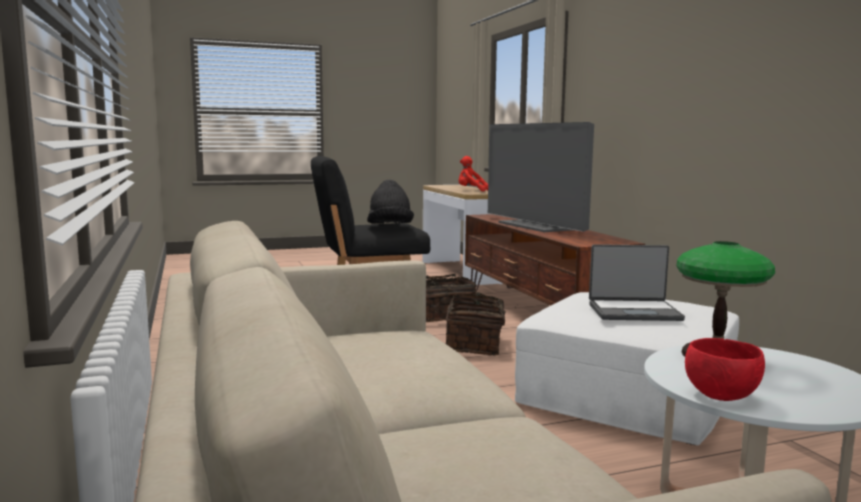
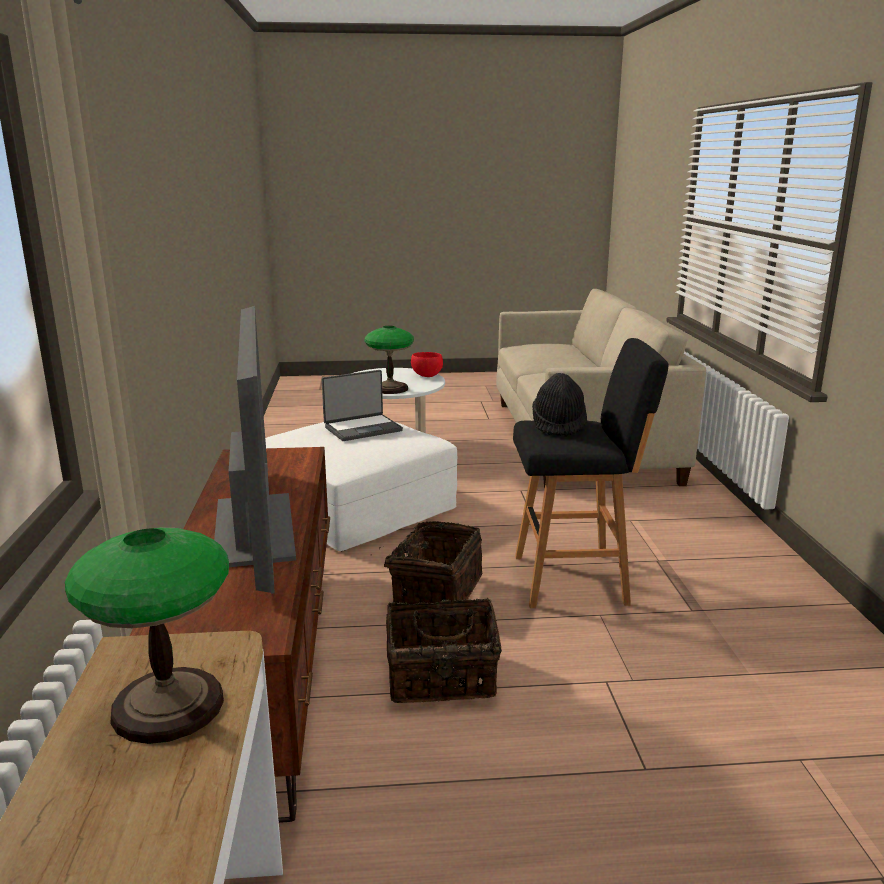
camera: 165 degrees left, 10 degrees up
red plush toy [459,156,488,191] -> table lamp [65,527,229,744]
laptop [589,244,685,321] -> laptop turned 135 degrees clockwise [322,370,403,441]

